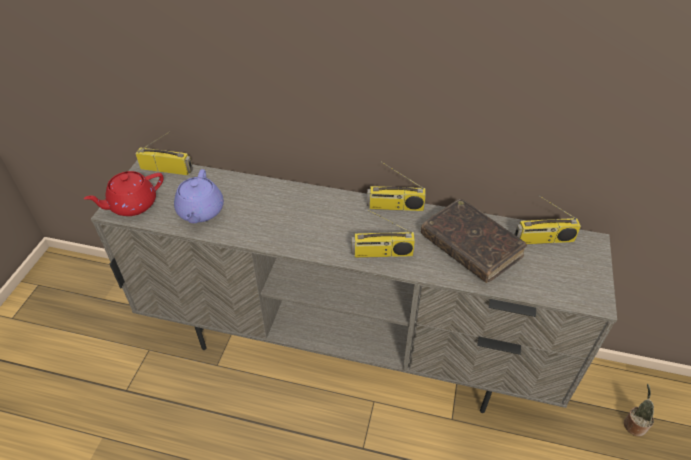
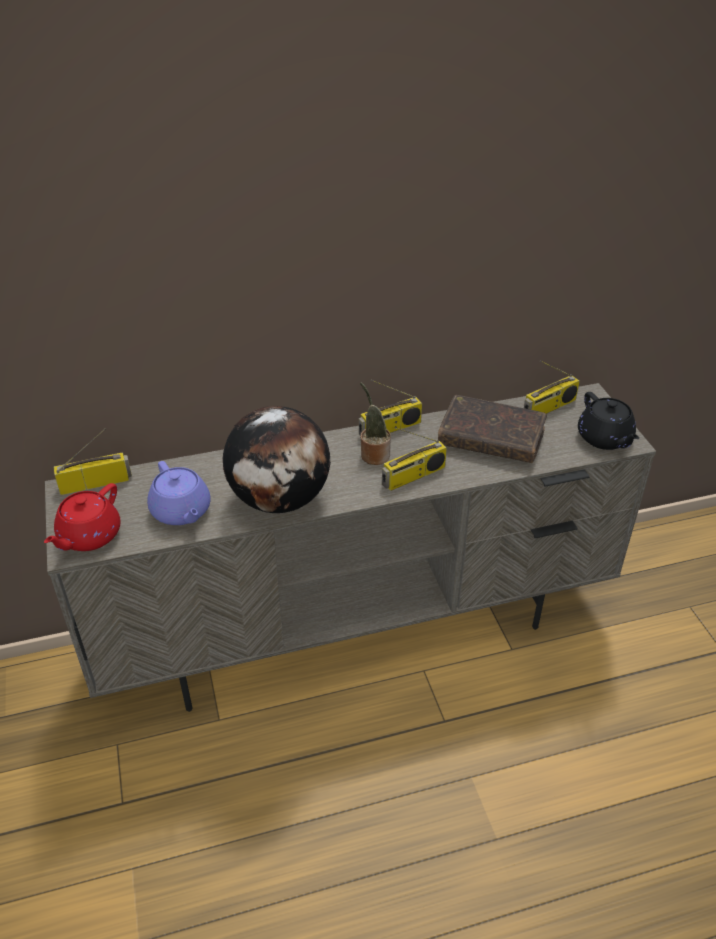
camera: 30 degrees left, 5 degrees down
potted plant [624,384,654,436] -> potted plant moved to [360,382,391,465]
none -> globe [223,406,331,513]
none -> black teapot [578,392,639,450]

